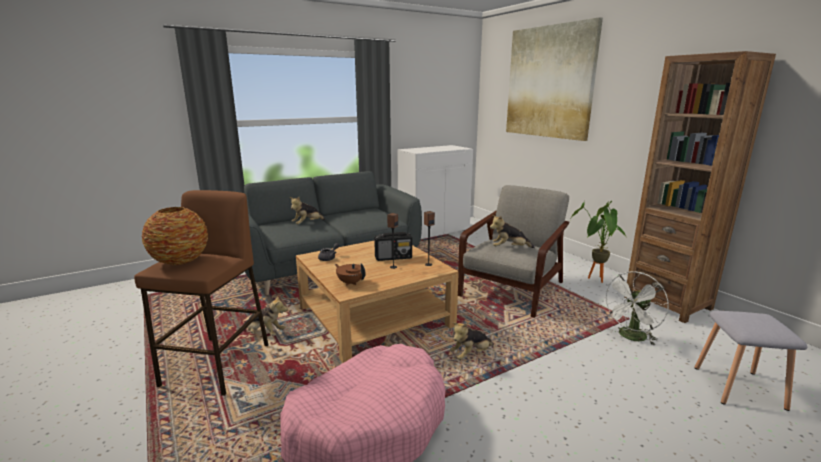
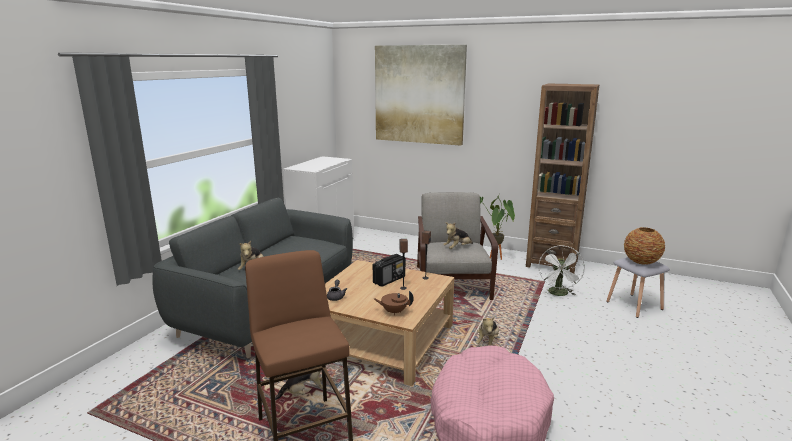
camera: 35 degrees left, 0 degrees up
vase [141,207,208,265] -> vase moved to [624,227,665,265]

